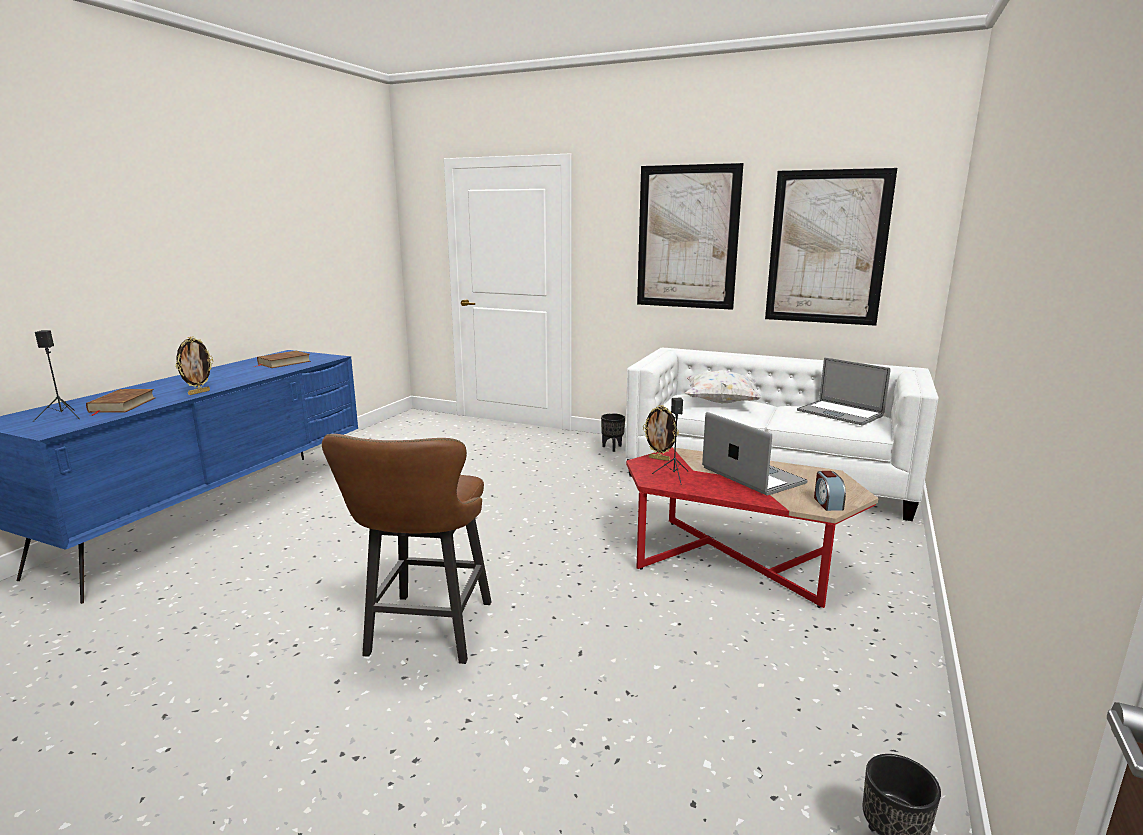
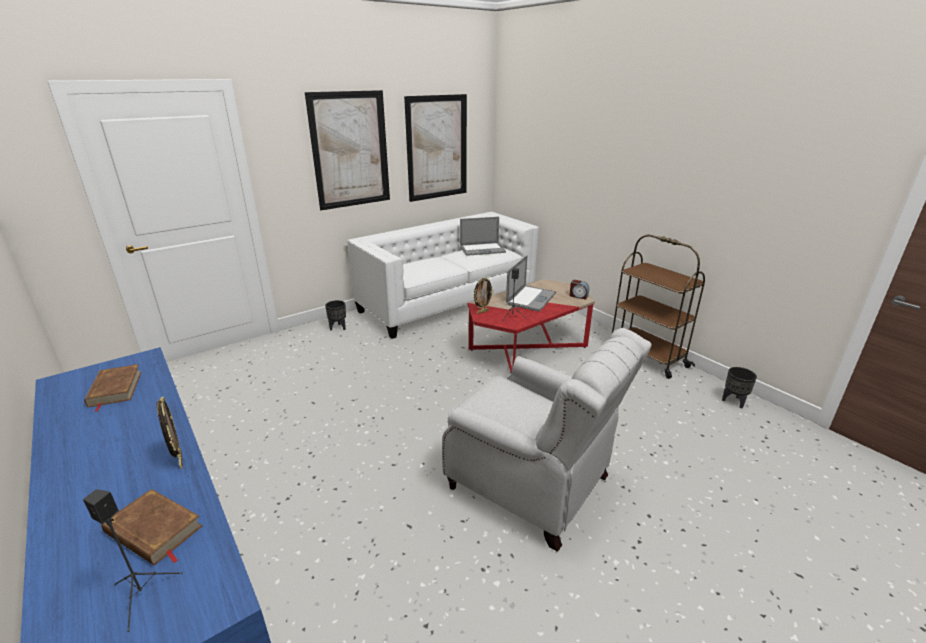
camera: 60 degrees left, 10 degrees up
brown stool [322,434,492,664] -> white armchair [442,328,651,552]
white pillow [685,370,762,403] -> none
laptop [702,412,807,496] -> laptop turned 120 degrees clockwise [506,255,556,311]
none -> brown cart [612,235,705,379]

